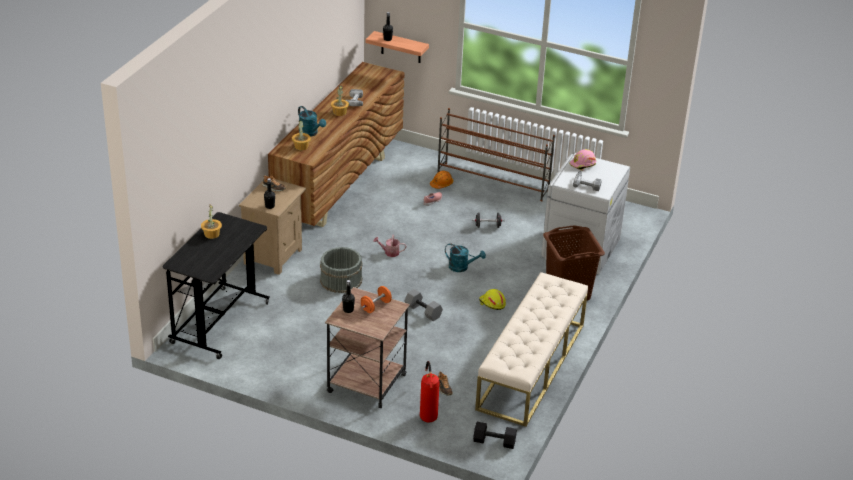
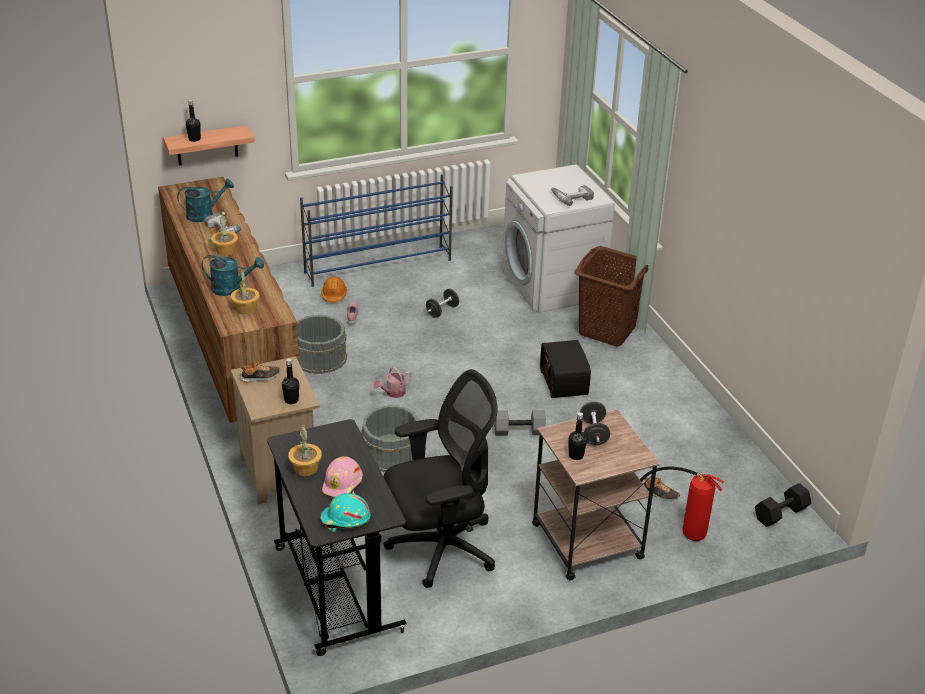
camera: 45 degrees left, 0 degrees up
orange dumbbell [361,286,392,313] -> black dumbbell [580,402,610,445]
brown shoe rack [437,108,555,201] -> blue shoe rack [300,174,453,287]
turquoise watering can [445,243,486,272] -> turquoise watering can moved to [177,178,234,222]
beige bench [475,272,588,427] -> none
yellow hard hat [479,289,506,310] -> radio [540,340,591,398]
pink hard hat [570,149,596,171] -> pink hard hat moved to [322,456,363,498]
none -> grey bucket [296,315,347,374]
none -> turquoise hard hat [320,493,371,532]
none -> black office chair [383,369,498,588]

